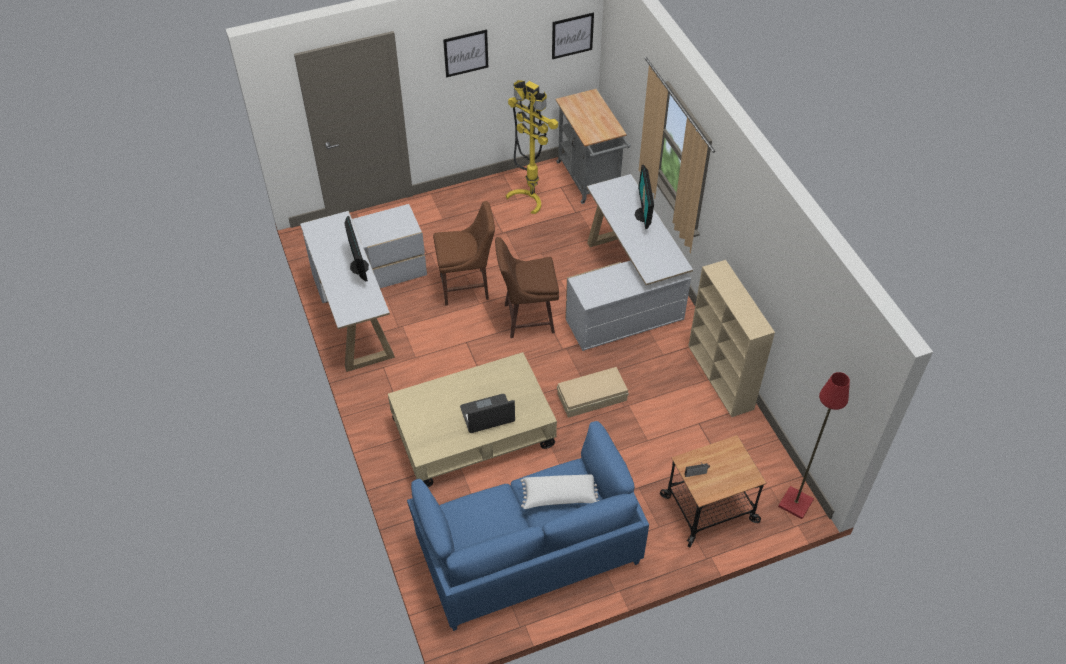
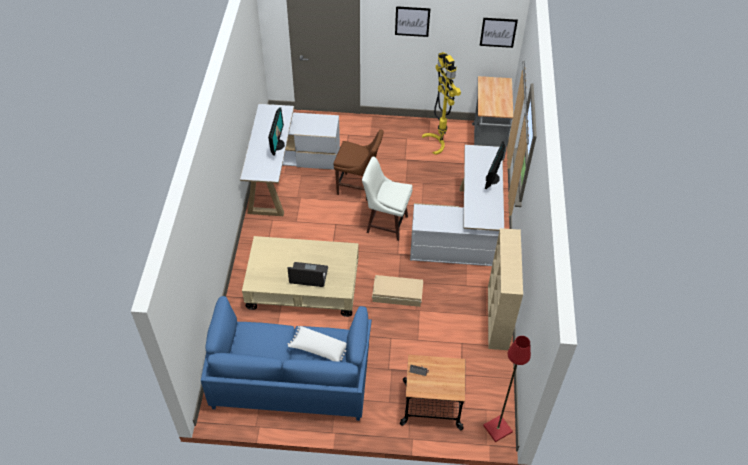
camera: 25 degrees right, 0 degrees up
brown stool [495,237,559,338] -> white stool [362,157,413,241]

